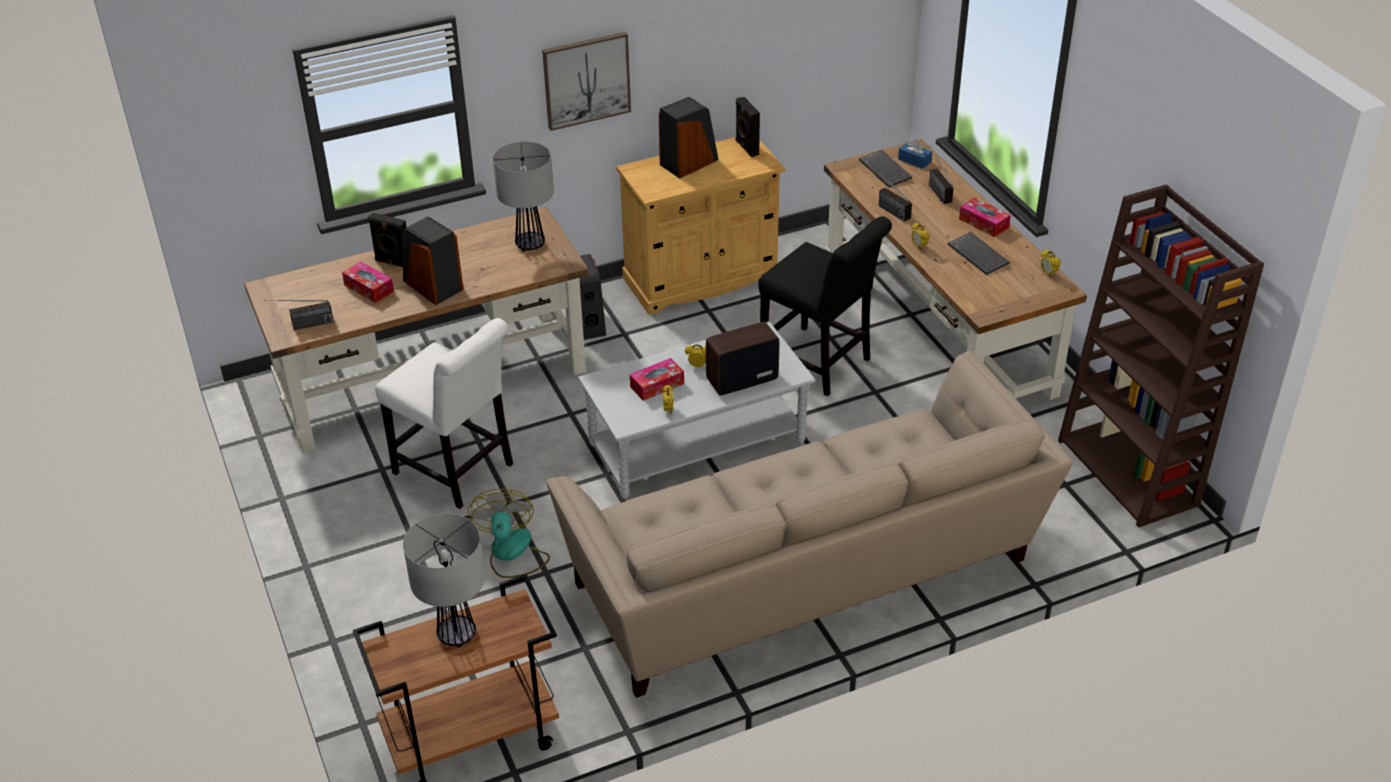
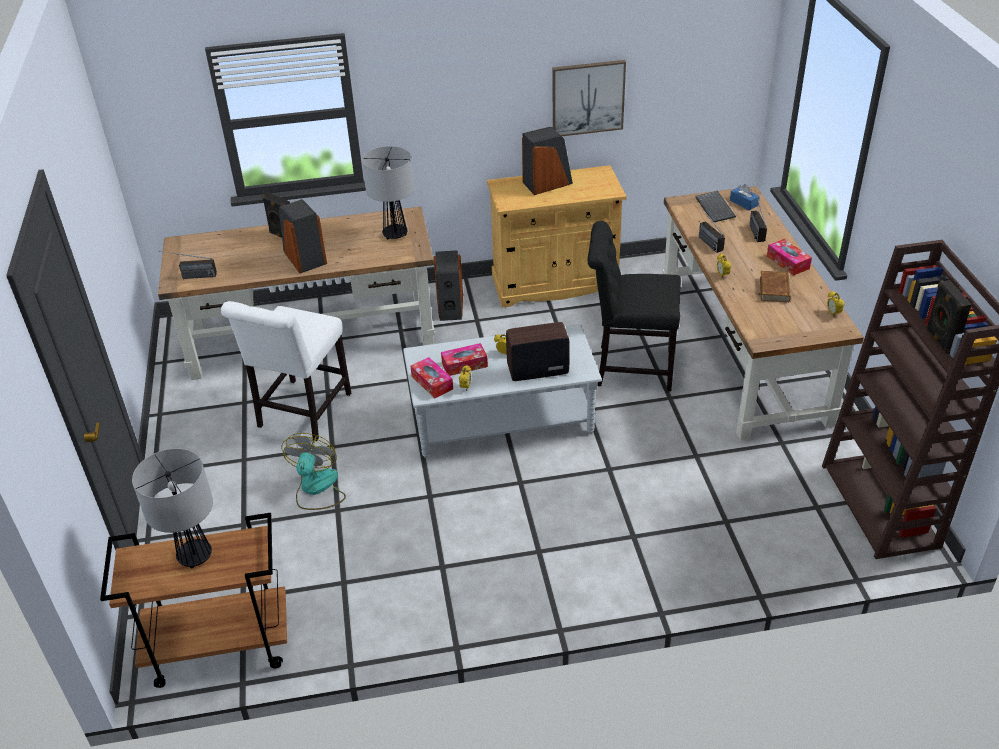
camera: 15 degrees right, 0 degrees up
tissue box [342,261,394,303] -> tissue box moved to [411,357,453,398]
white chair [375,318,513,509] -> white chair turned 60 degrees clockwise [221,301,351,441]
picture [542,32,631,131] -> picture moved to [553,60,626,136]
beige sofa [546,351,1073,698] -> none
black speaker [736,97,760,157] -> black speaker moved to [926,280,972,354]
black chair [759,216,892,396] -> black chair turned 135 degrees clockwise [588,221,681,392]
keyboard [948,232,1010,275] -> brown book [760,271,791,302]

